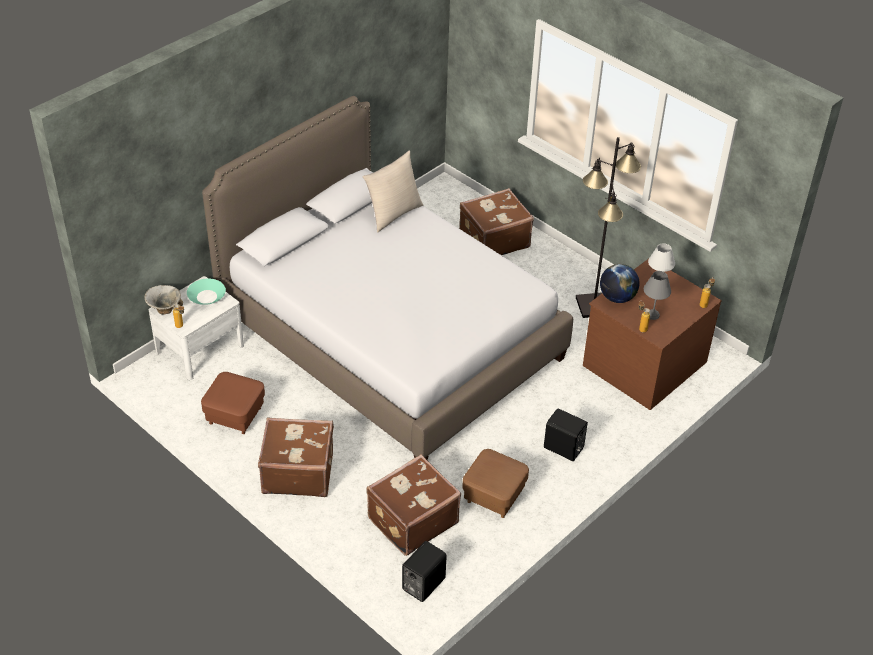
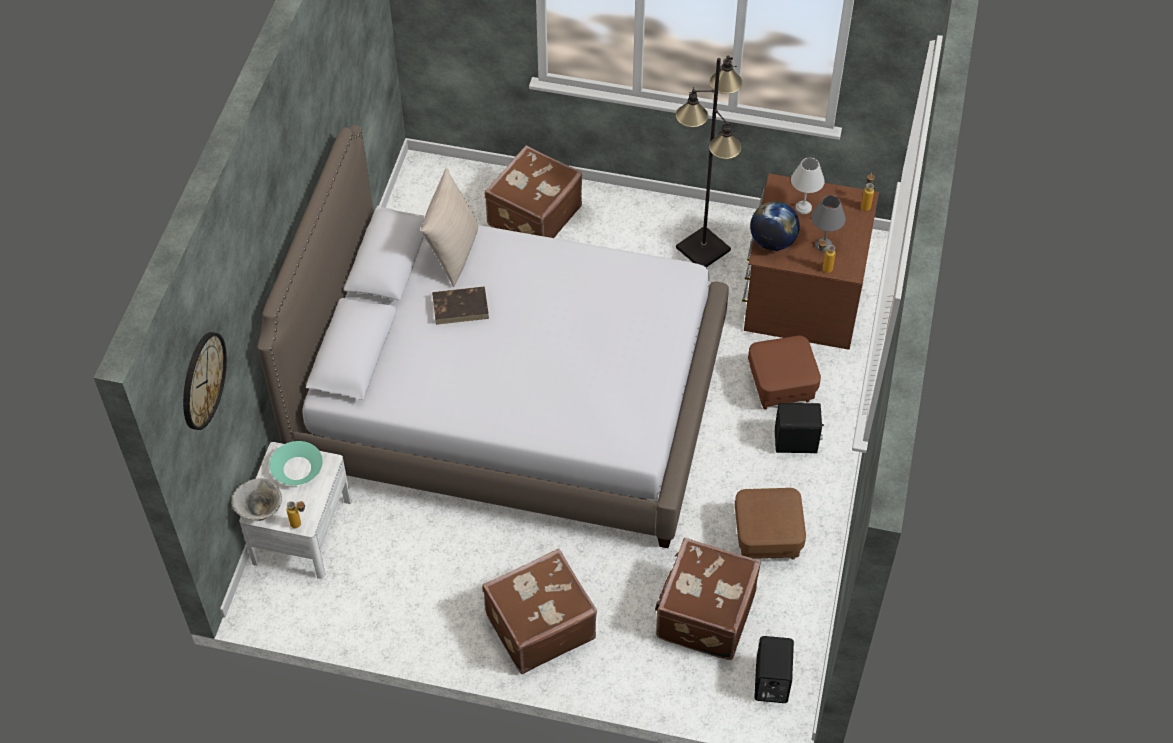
camera: 30 degrees left, 10 degrees up
brown ottoman [201,372,265,434] -> brown ottoman moved to [748,336,821,410]
none -> wall clock [183,332,227,430]
none -> brown book [432,286,489,325]

